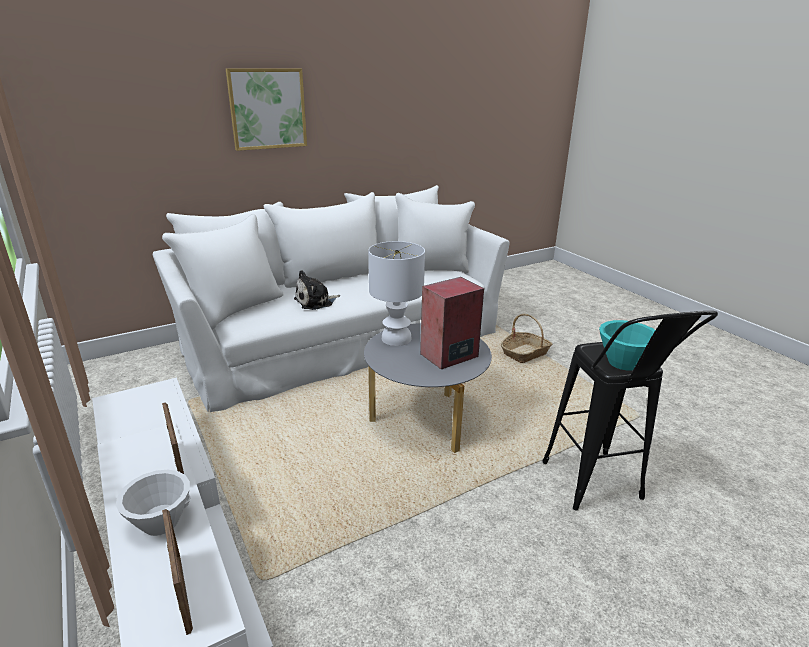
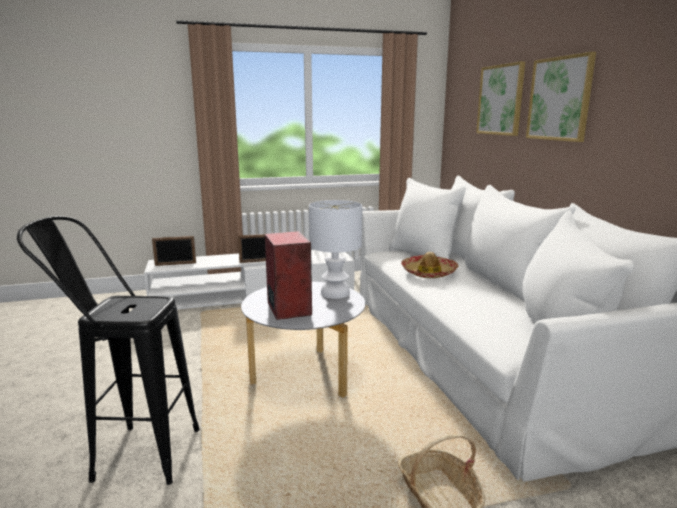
camera: 105 degrees right, 10 degrees down
white bowl [116,470,191,536] -> none
plush toy [294,270,340,310] -> hat [401,252,459,278]
turquoise bowl [599,320,655,370] -> none
none -> picture [476,61,525,136]

